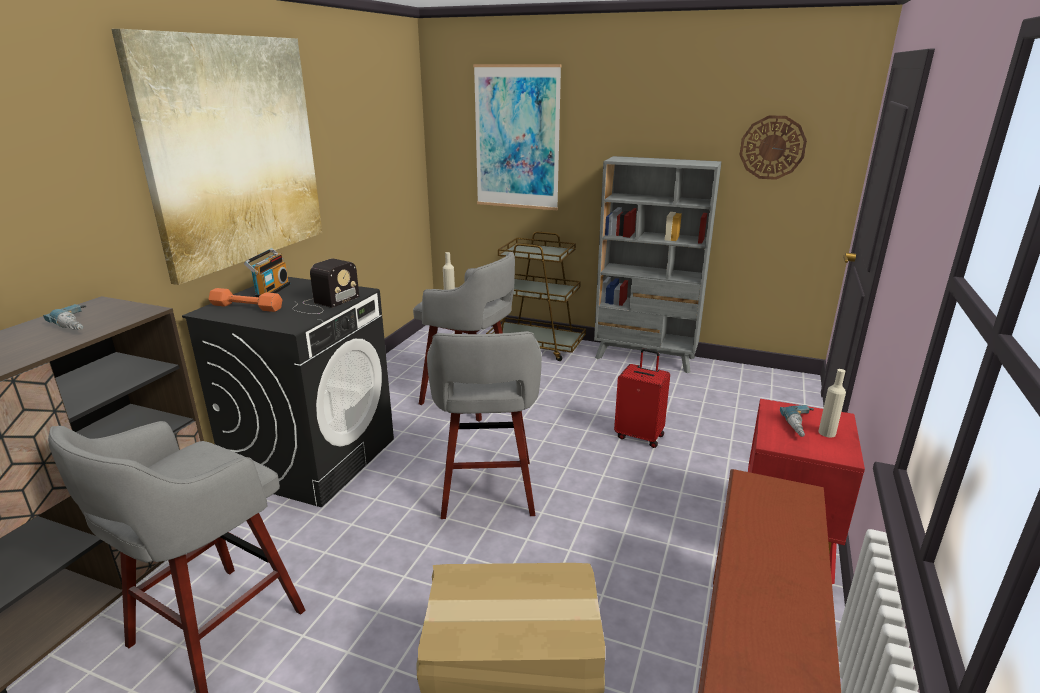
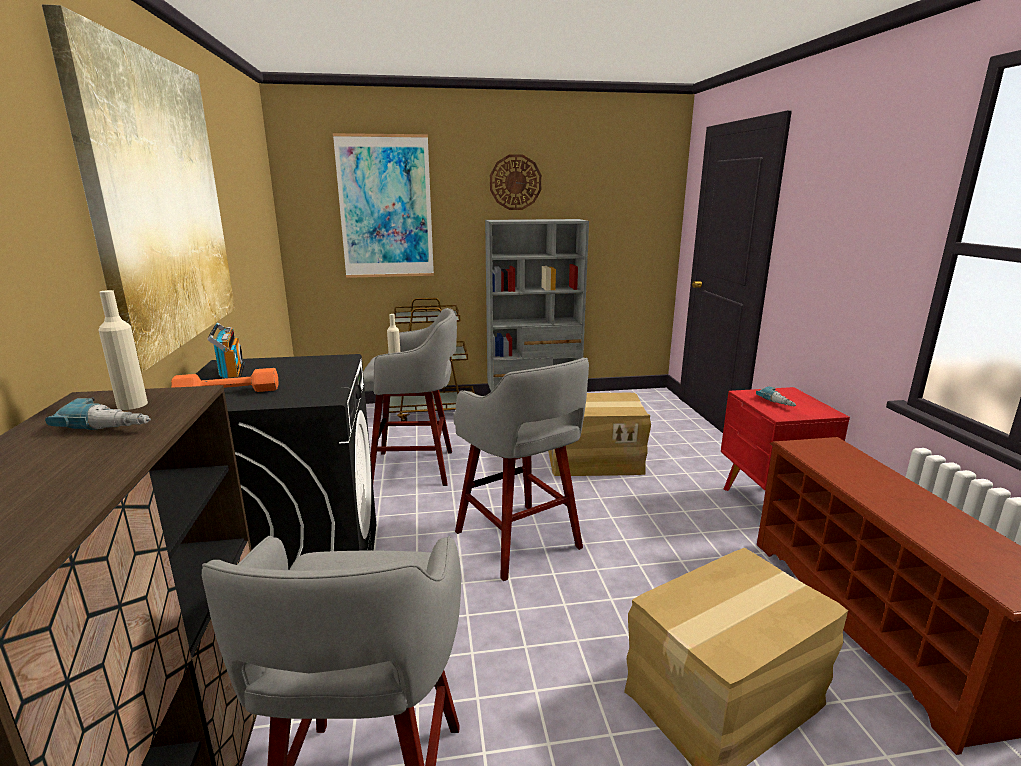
camera: 30 degrees left, 5 degrees down
radio [293,258,359,314] -> none
red suitcase [614,348,670,448] -> cardboard box [548,393,651,476]
wall clock [740,115,807,180] -> wall clock moved to [490,155,542,210]
beige bottle [818,369,846,438] -> beige bottle moved to [98,290,148,410]

